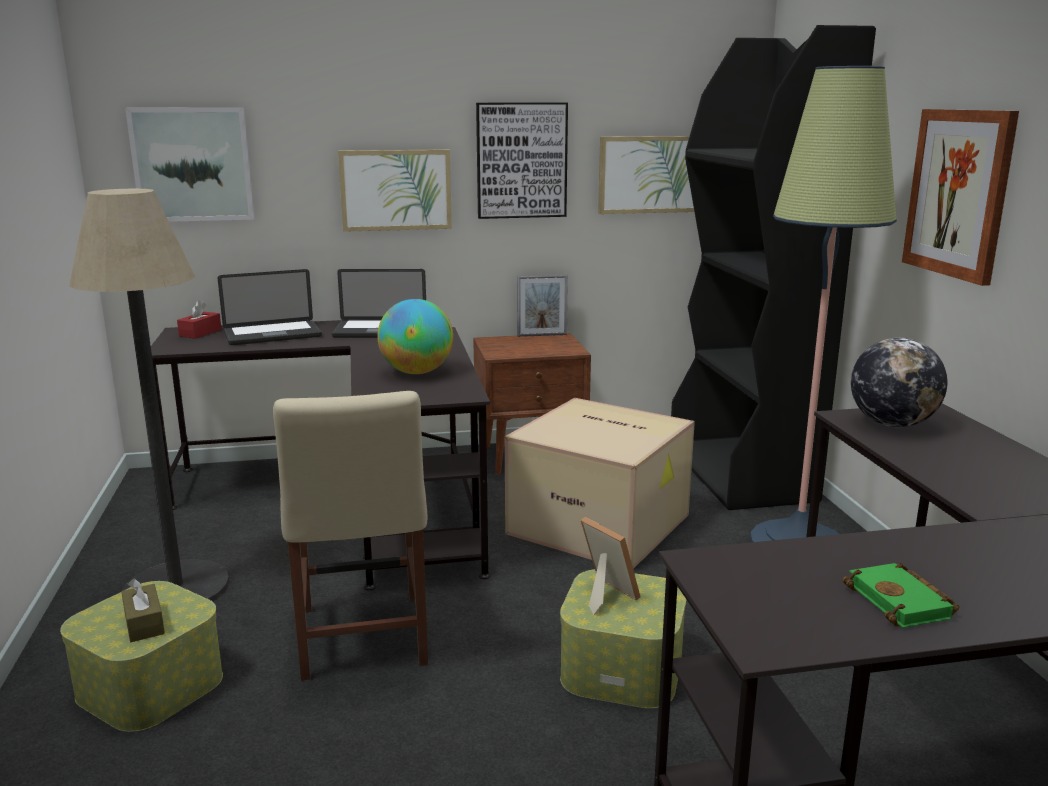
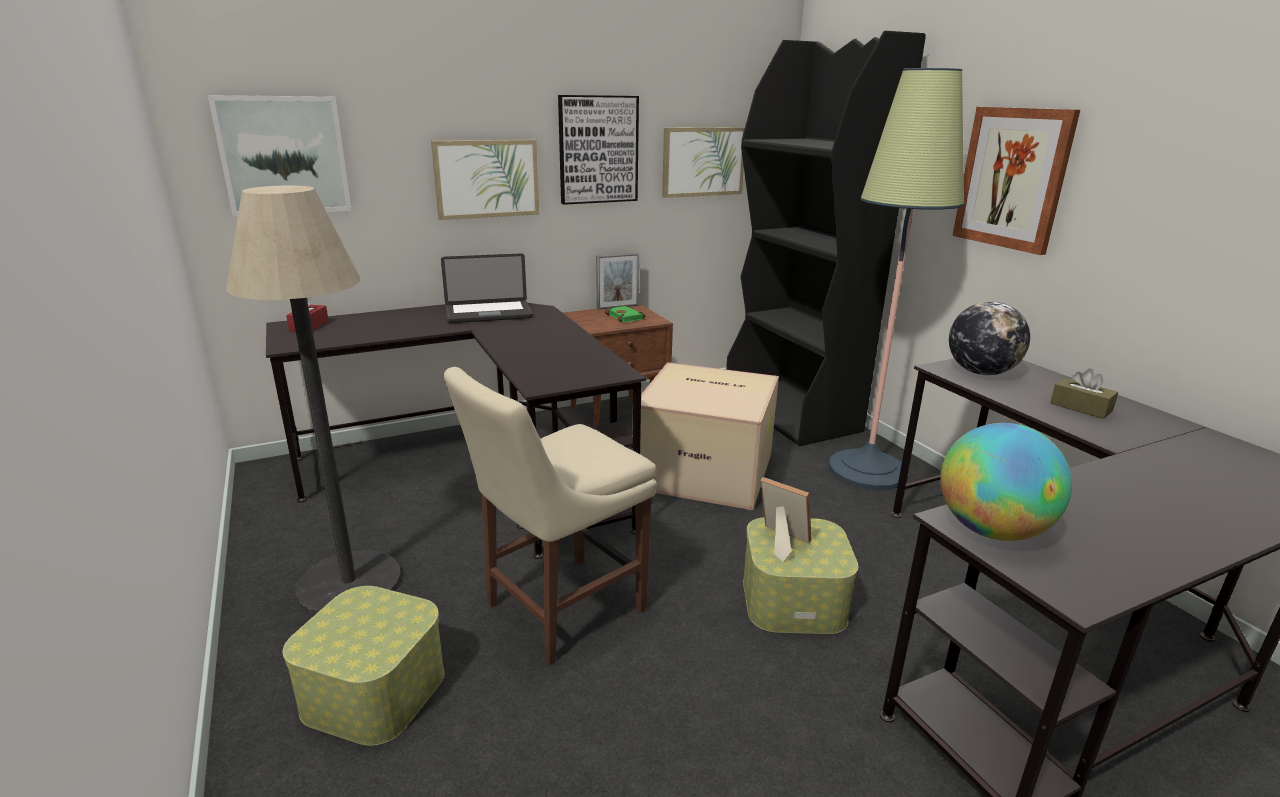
camera: 15 degrees left, 5 degrees up
brown tissue box [121,579,165,642] -> brown tissue box moved to [1050,368,1119,419]
laptop [218,269,322,345] -> none
beige chair [273,391,428,681] -> beige chair turned 75 degrees clockwise [444,367,657,665]
globe [377,299,453,374] -> globe moved to [940,423,1072,541]
green book [842,563,959,628] -> green book moved to [605,305,645,323]

